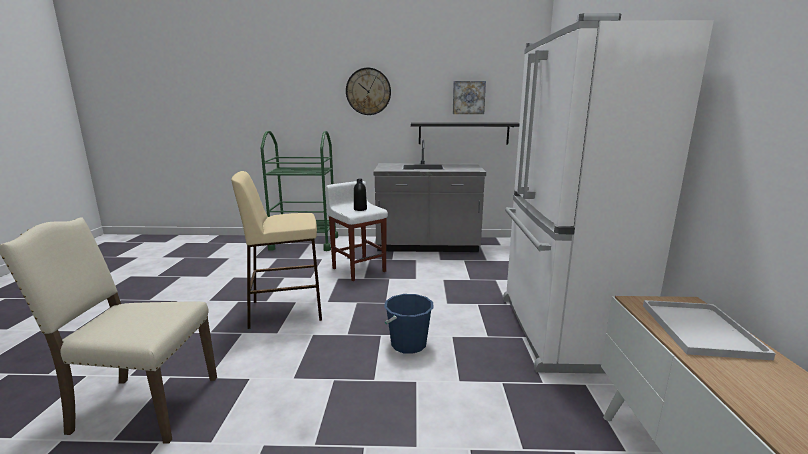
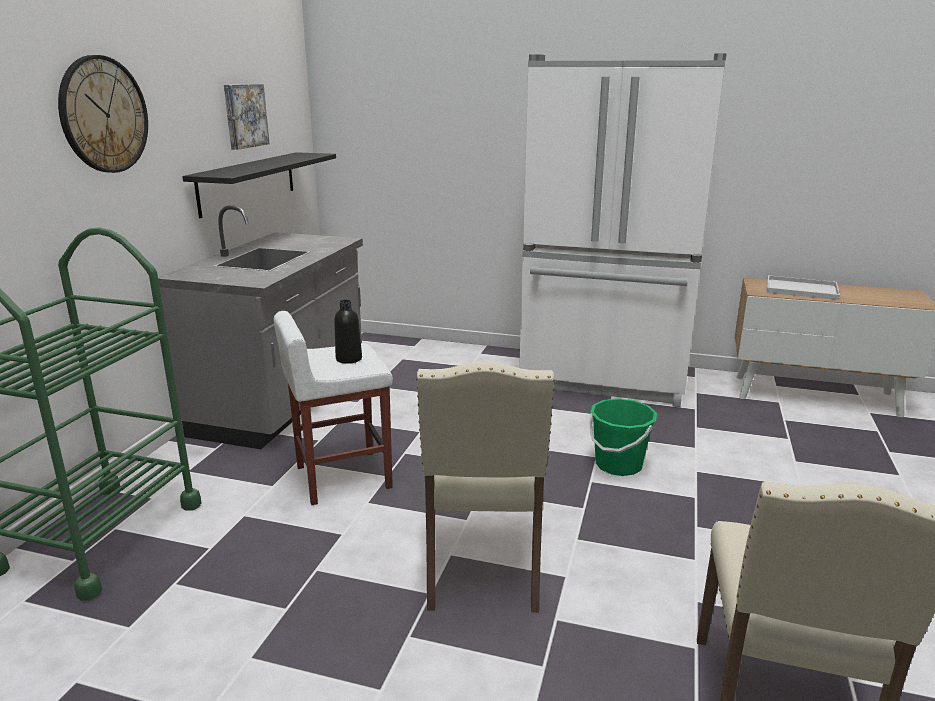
camera: 75 degrees left, 5 degrees up
beige stool [231,171,322,329] -> beige chair [416,362,555,613]
blue bucket [384,294,434,354] -> green bucket [589,398,657,476]

